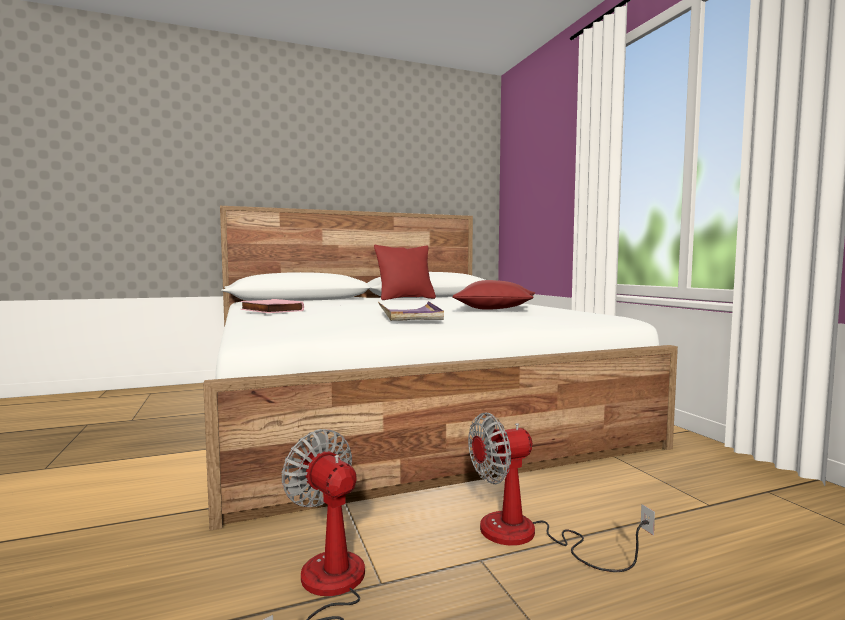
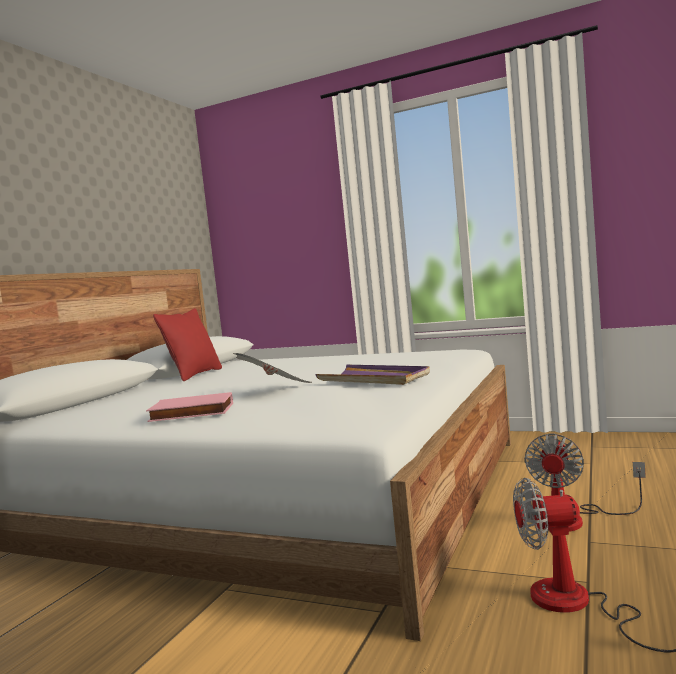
camera: 45 degrees left, 0 degrees up
red pillow [452,280,535,310] -> none
none -> newspaper [233,353,312,383]

